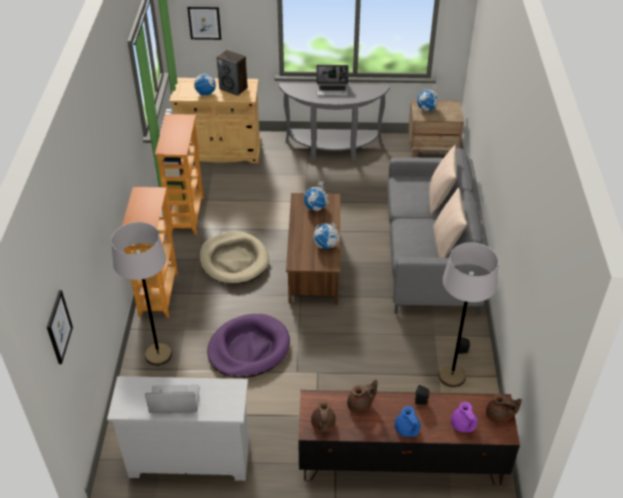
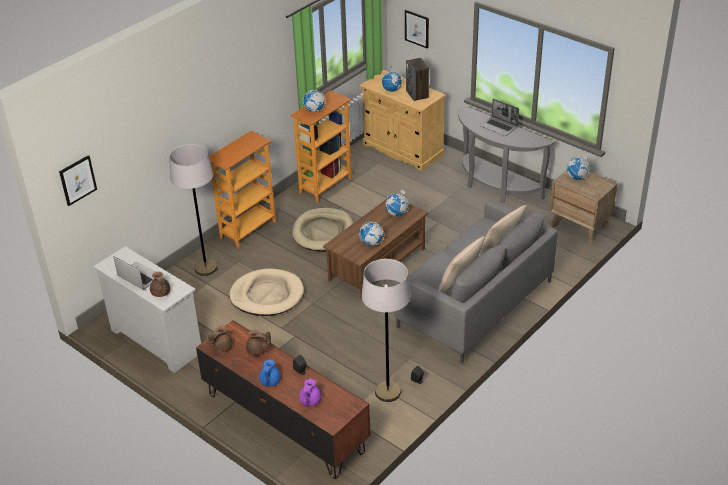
camera: 40 degrees right, 5 degrees down
purple dog bed [207,314,290,378] -> beige dog bed [229,268,304,316]
brown teapot [486,393,522,423] -> brown teapot moved to [150,272,170,297]
none -> globe [303,90,326,112]

